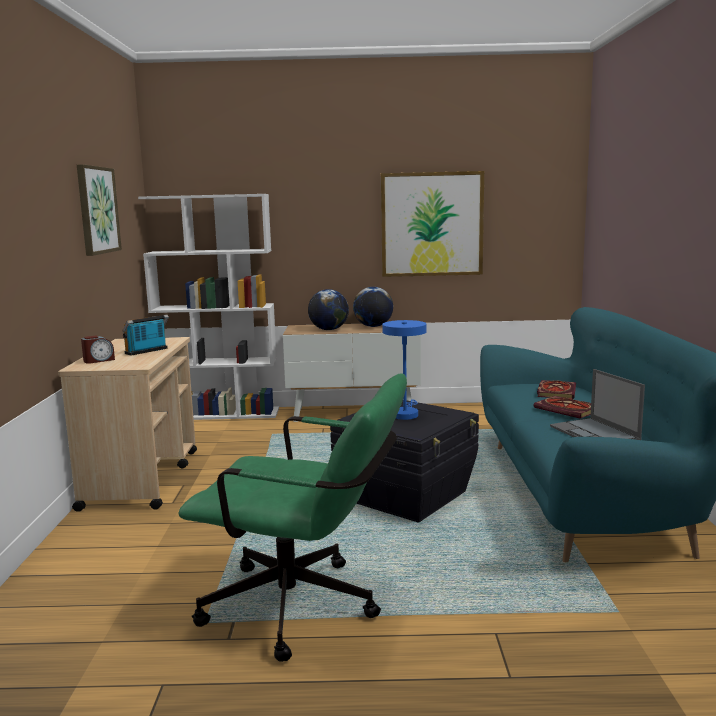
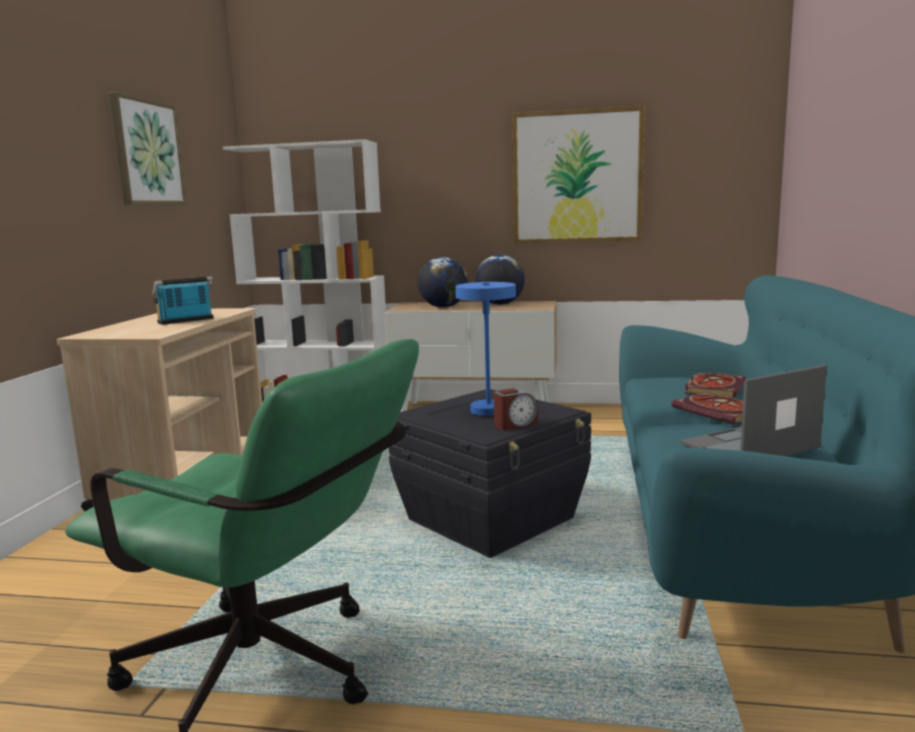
camera: 10 degrees right, 0 degrees up
alarm clock [81,336,115,364] -> alarm clock moved to [493,388,538,430]
laptop [550,369,645,440] -> laptop turned 75 degrees clockwise [680,365,827,456]

